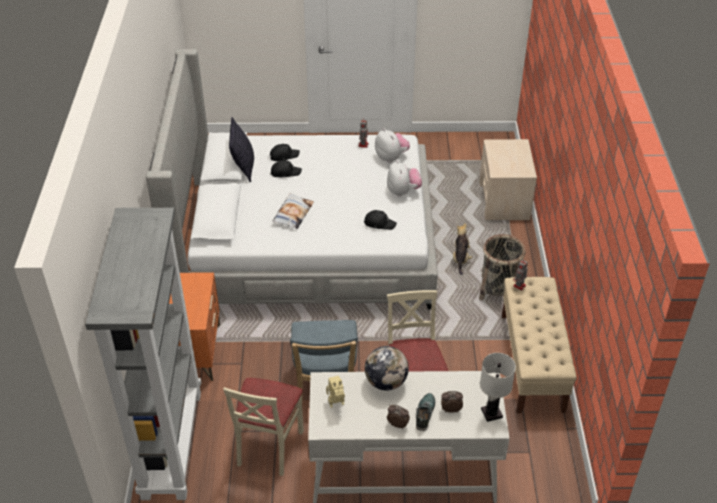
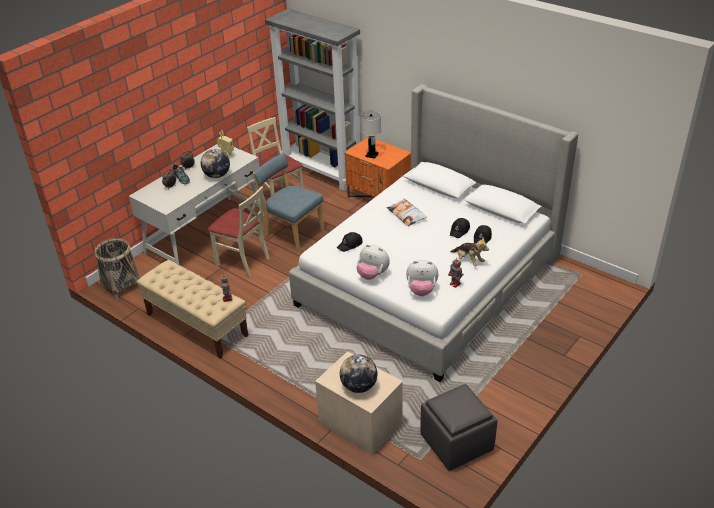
camera: 130 degrees right, 5 degrees down
pillow [229,117,254,183] -> none
plush toy [453,223,472,275] -> plush toy moved to [450,238,489,266]
basket [479,234,525,301] -> basket moved to [94,238,140,300]
white table lamp [480,353,516,422] -> white table lamp moved to [361,111,381,159]
none -> globe [340,354,377,393]
none -> grey ottoman [421,384,497,471]

